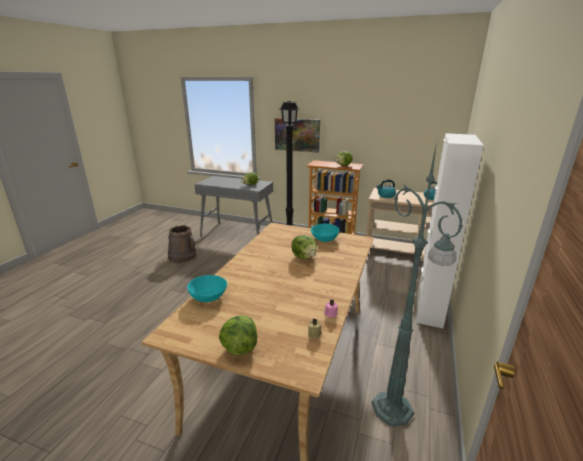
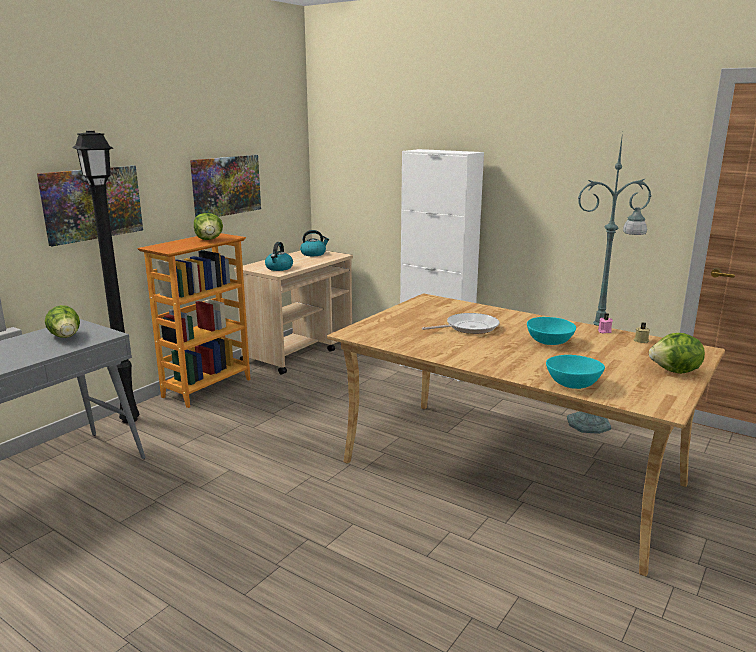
camera: 75 degrees left, 5 degrees down
brown bucket [168,225,196,263] -> none
lettuce [291,235,317,259] -> frying pan [422,313,499,334]
turquoise bowl [311,223,340,242] -> turquoise bowl moved to [527,317,576,345]
none -> picture [190,155,261,217]

